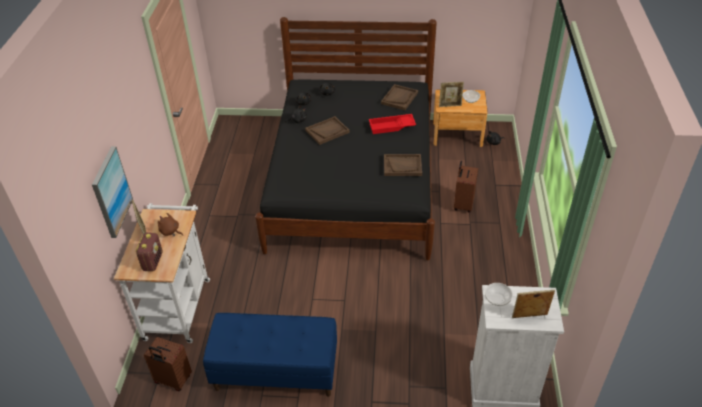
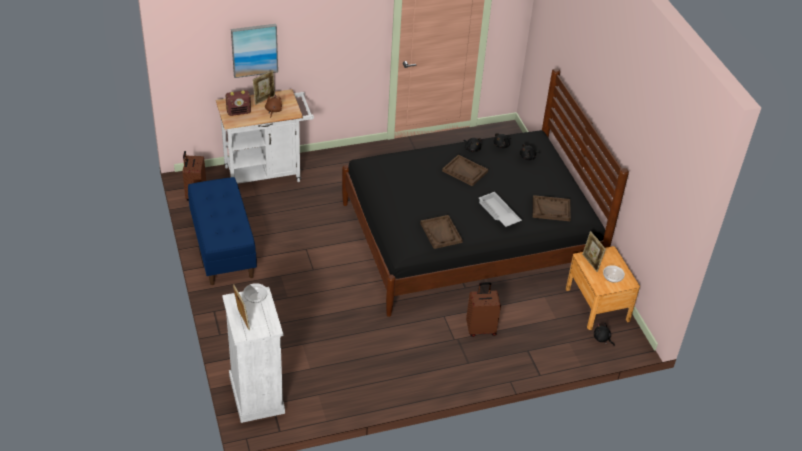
camera: 65 degrees right, 0 degrees up
red tray [369,114,416,134] -> white tray [479,192,522,227]

